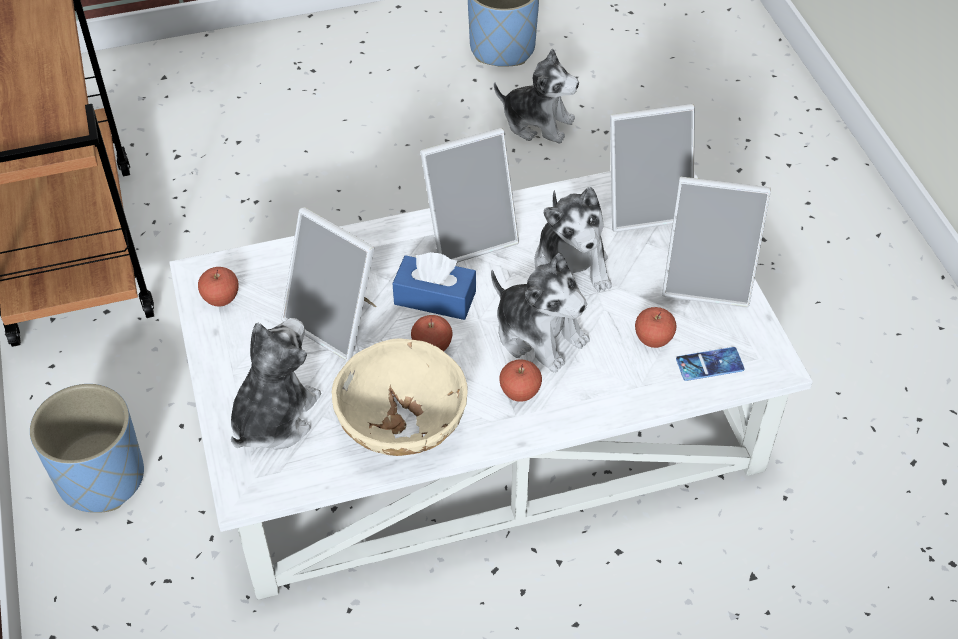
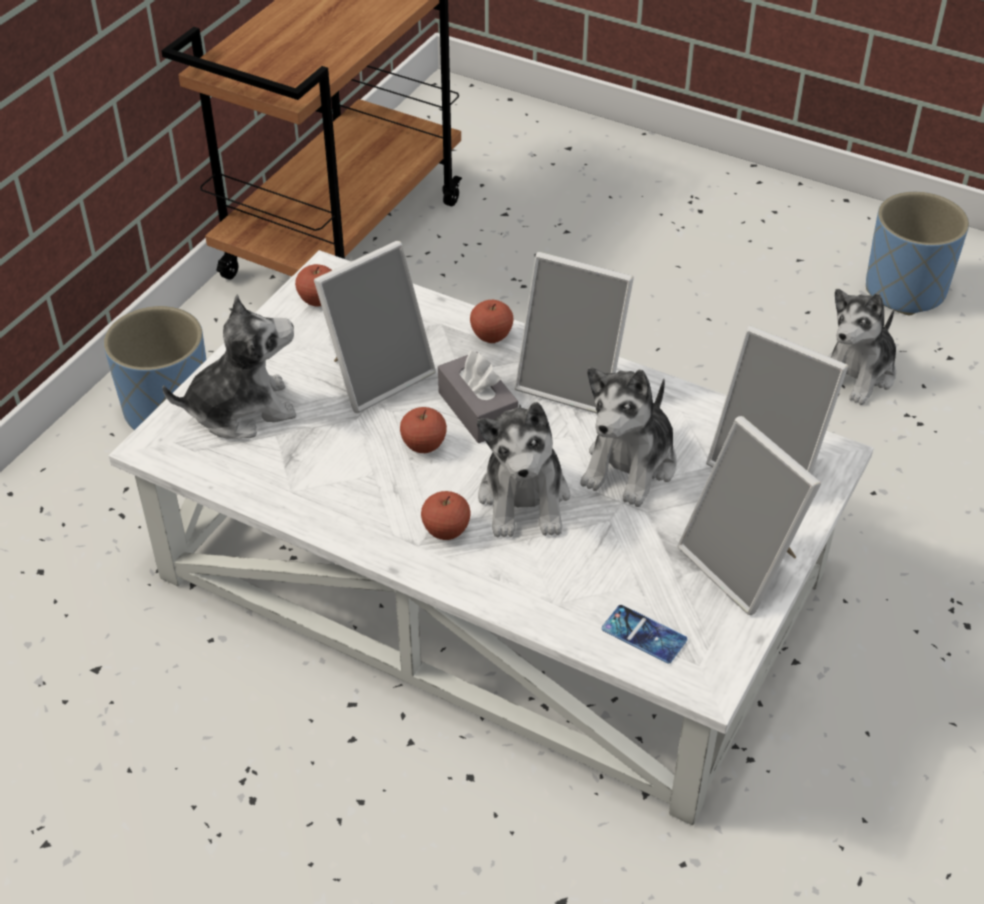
camera: 45 degrees right, 5 degrees down
picture frame [281,207,376,361] -> picture frame turned 120 degrees counterclockwise [314,241,436,413]
beige bowl [331,339,468,456] -> none
blue tissue box [392,252,476,320] -> grey tissue box [438,350,518,443]
plush toy [494,49,579,144] -> plush toy turned 60 degrees clockwise [828,289,896,405]
apple [635,307,676,348] -> apple moved to [470,300,513,343]

